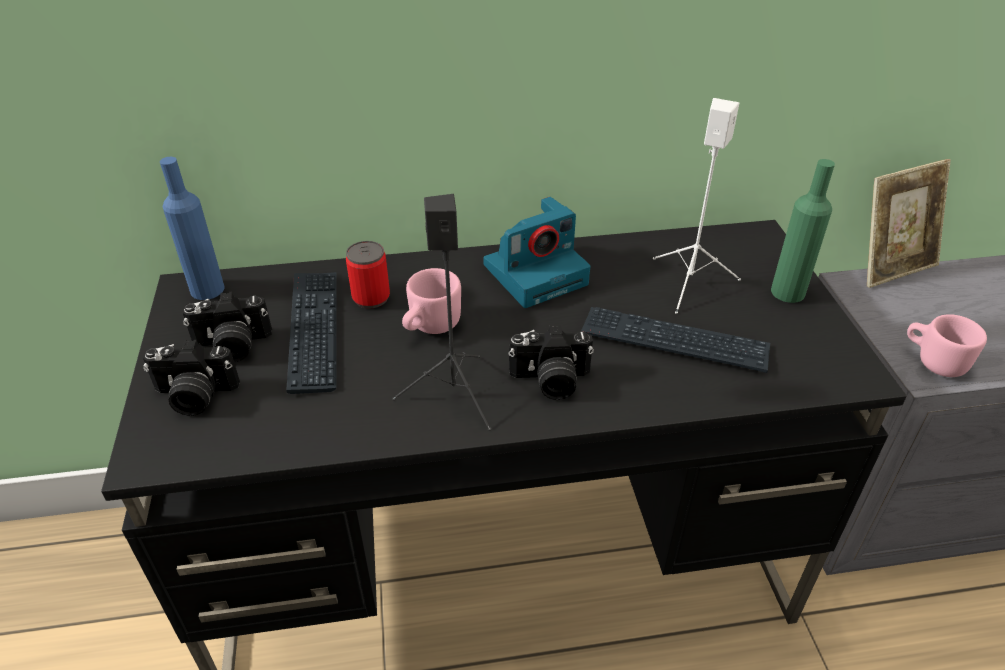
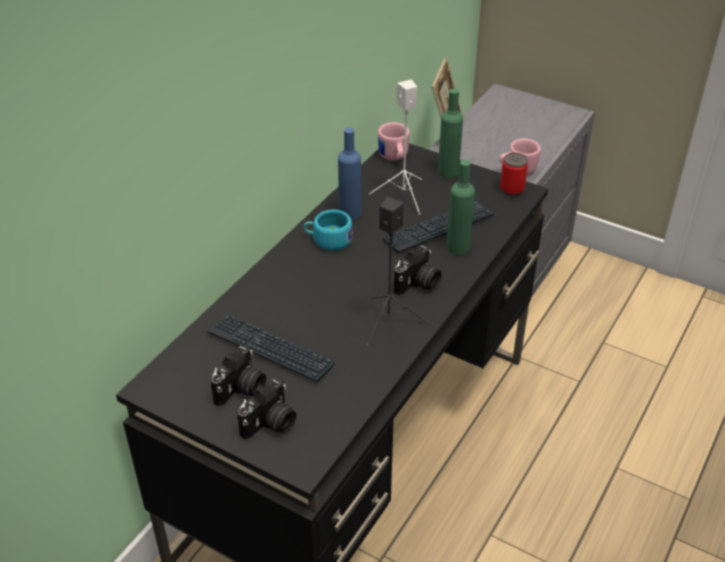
camera: 50 degrees left, 0 degrees up
blue bottle [160,157,225,300] -> blue bottle moved to [338,128,361,220]
can [346,241,390,308] -> can moved to [500,153,528,196]
pink mug [402,268,461,334] -> pink mug moved to [378,122,410,161]
camera [483,197,590,308] -> turquoise cup [303,210,353,251]
none -> green bottle [446,160,475,255]

